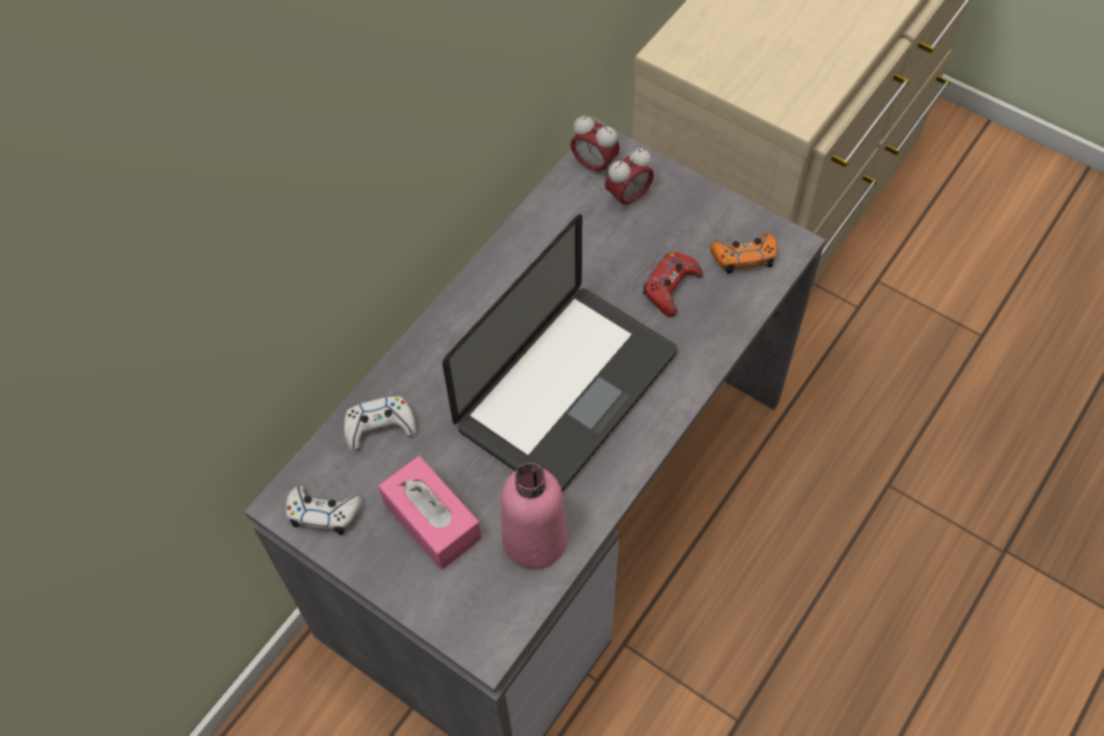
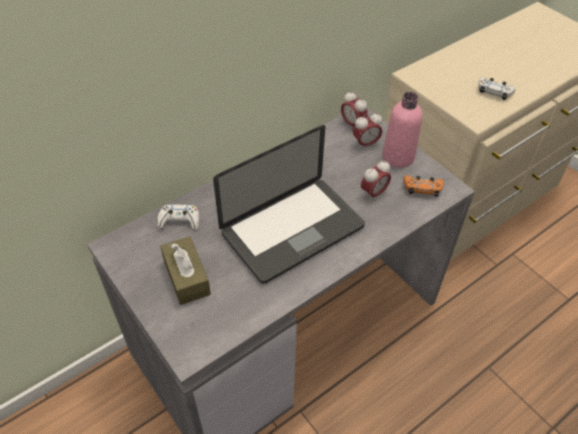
camera: 15 degrees right, 10 degrees down
white game controller [286,485,363,535] -> white game controller moved to [478,77,515,100]
pink tissue box [378,456,482,570] -> brown tissue box [160,236,211,305]
pink bottle [500,463,567,569] -> pink bottle moved to [382,92,423,168]
red game controller [643,252,703,317] -> alarm clock [361,160,391,201]

